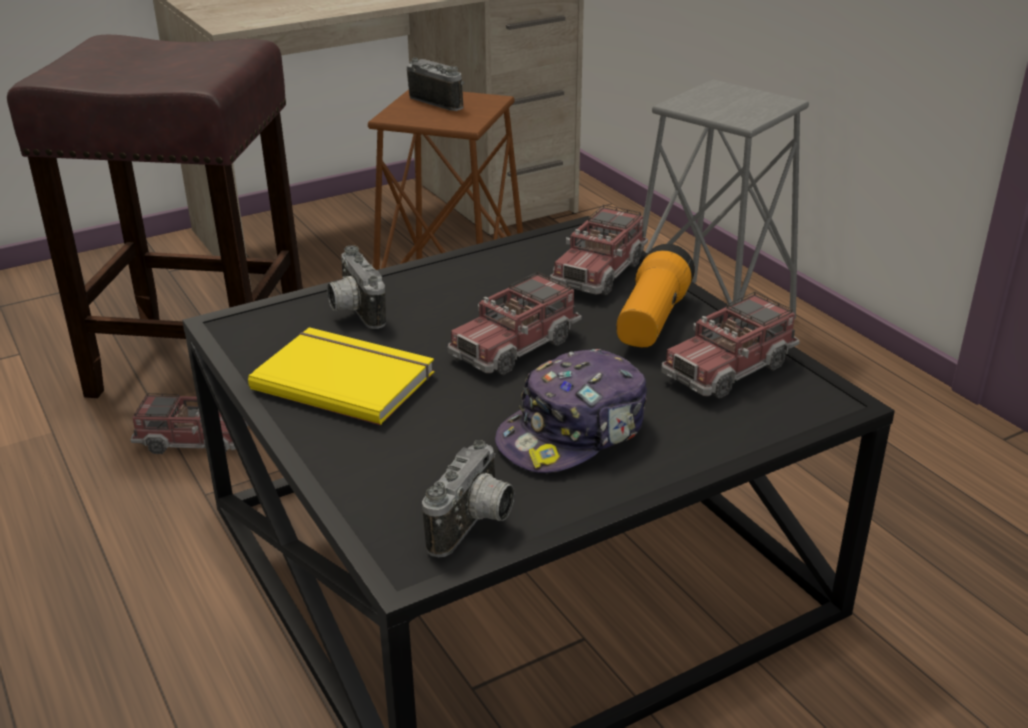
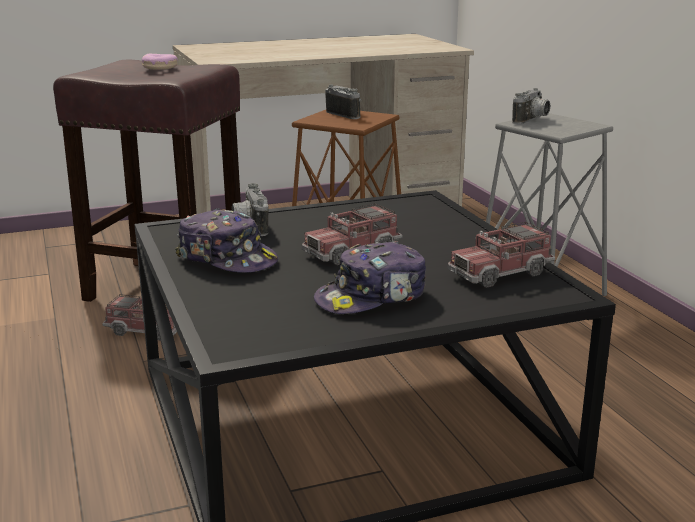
camera: 10 degrees right, 10 degrees down
yellow book [248,327,435,425] -> cap [175,208,278,273]
camera [422,440,514,557] -> camera moved to [512,88,550,124]
toy truck [550,205,648,295] -> none
flashlight [616,244,695,348] -> none
none -> donut [142,54,178,70]

